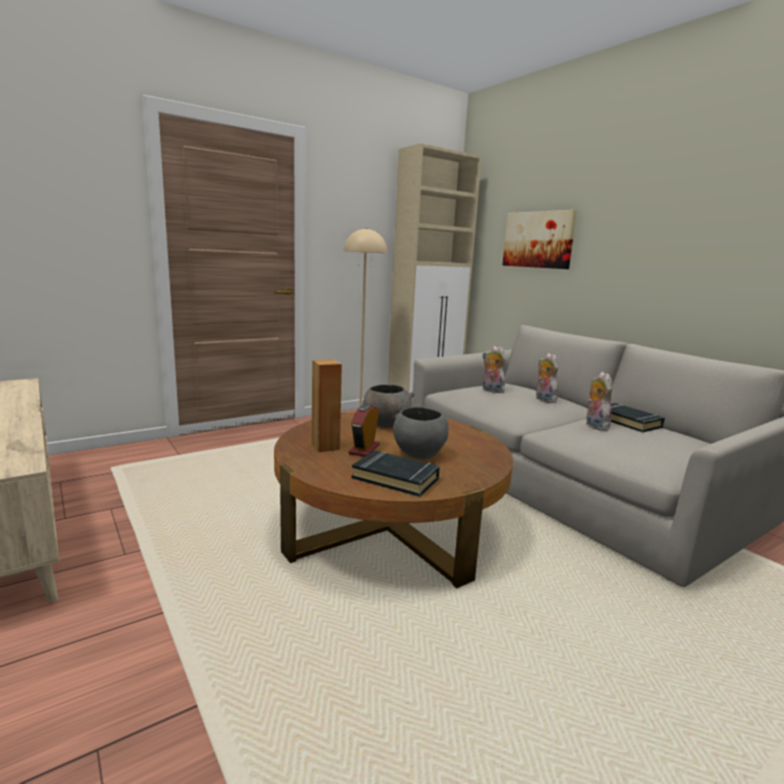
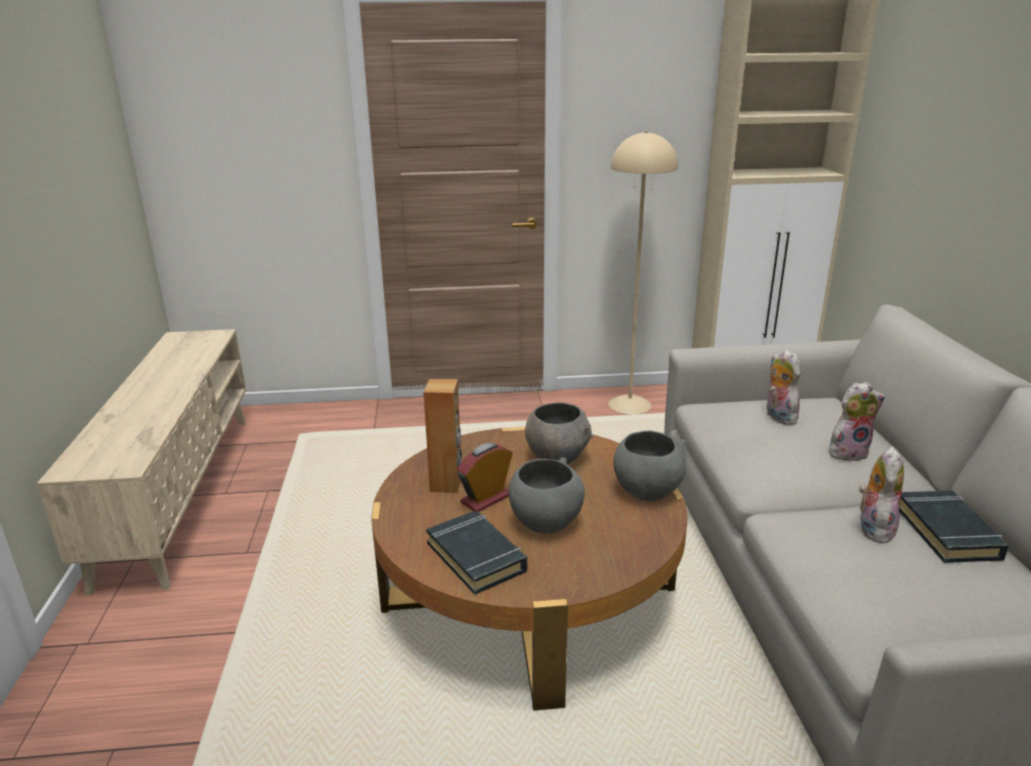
camera: 30 degrees right, 10 degrees up
picture [502,210,577,269] -> none
plush toy [536,353,558,403] -> plush toy turned 75 degrees clockwise [829,382,885,461]
none -> grey bowl [613,430,687,501]

